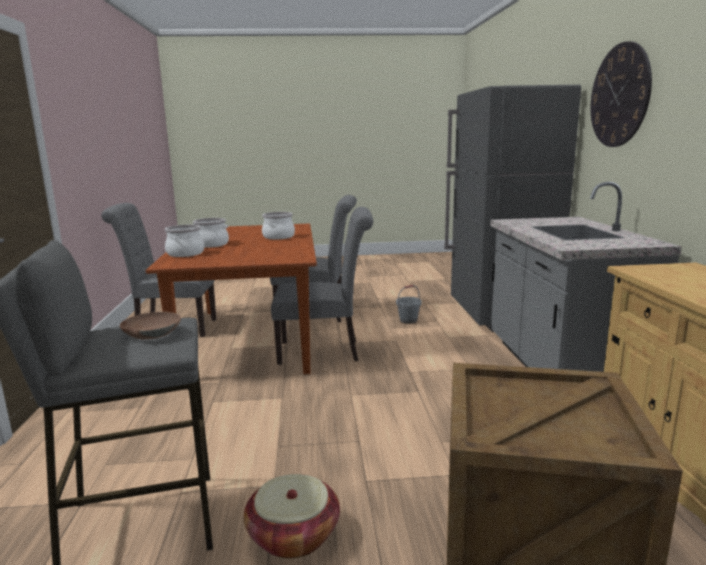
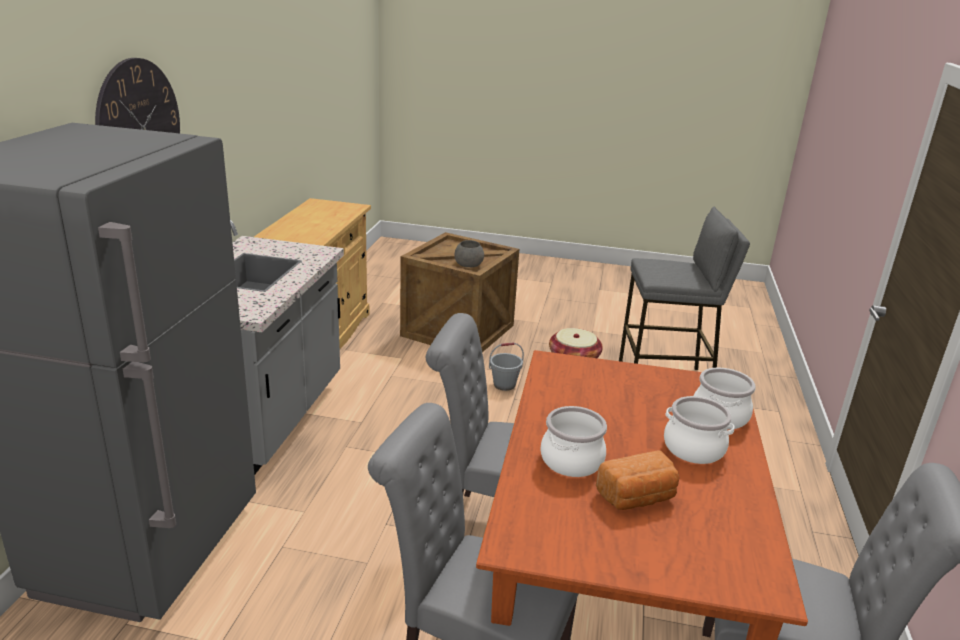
camera: 165 degrees left, 10 degrees up
brown bowl [120,312,181,340] -> none
grey bucket [396,285,422,324] -> grey bucket moved to [489,342,524,391]
none -> grey bowl [454,240,484,267]
none -> bread [596,450,680,510]

